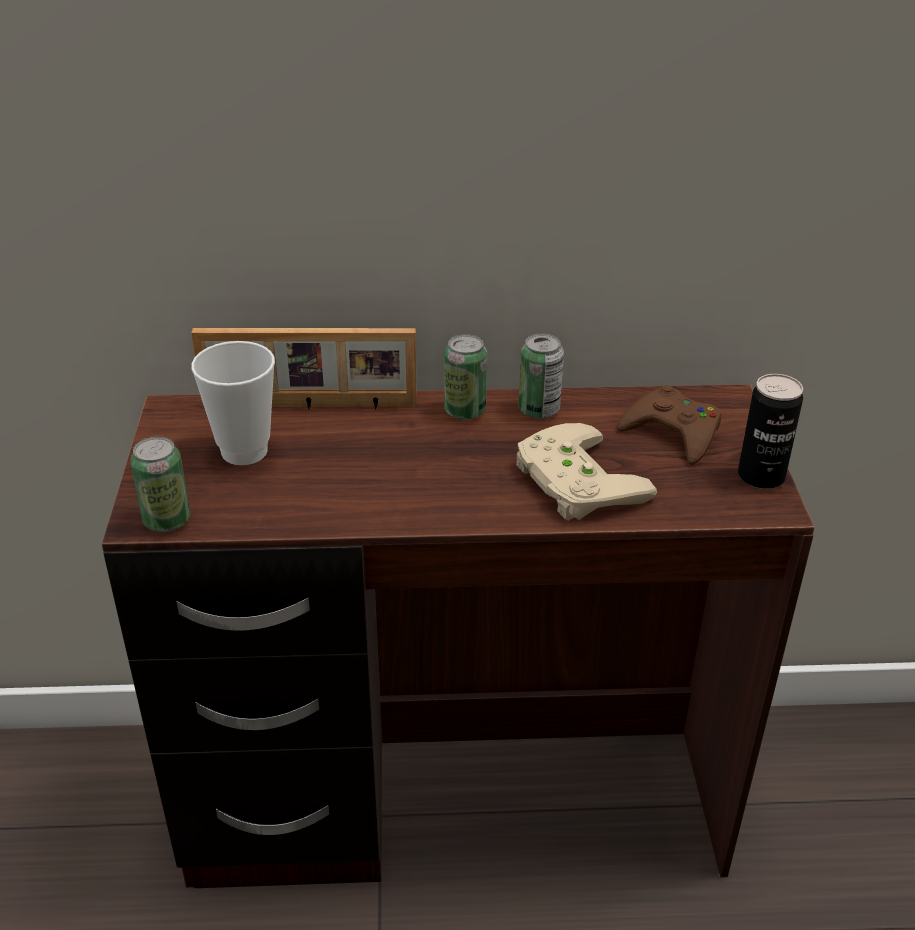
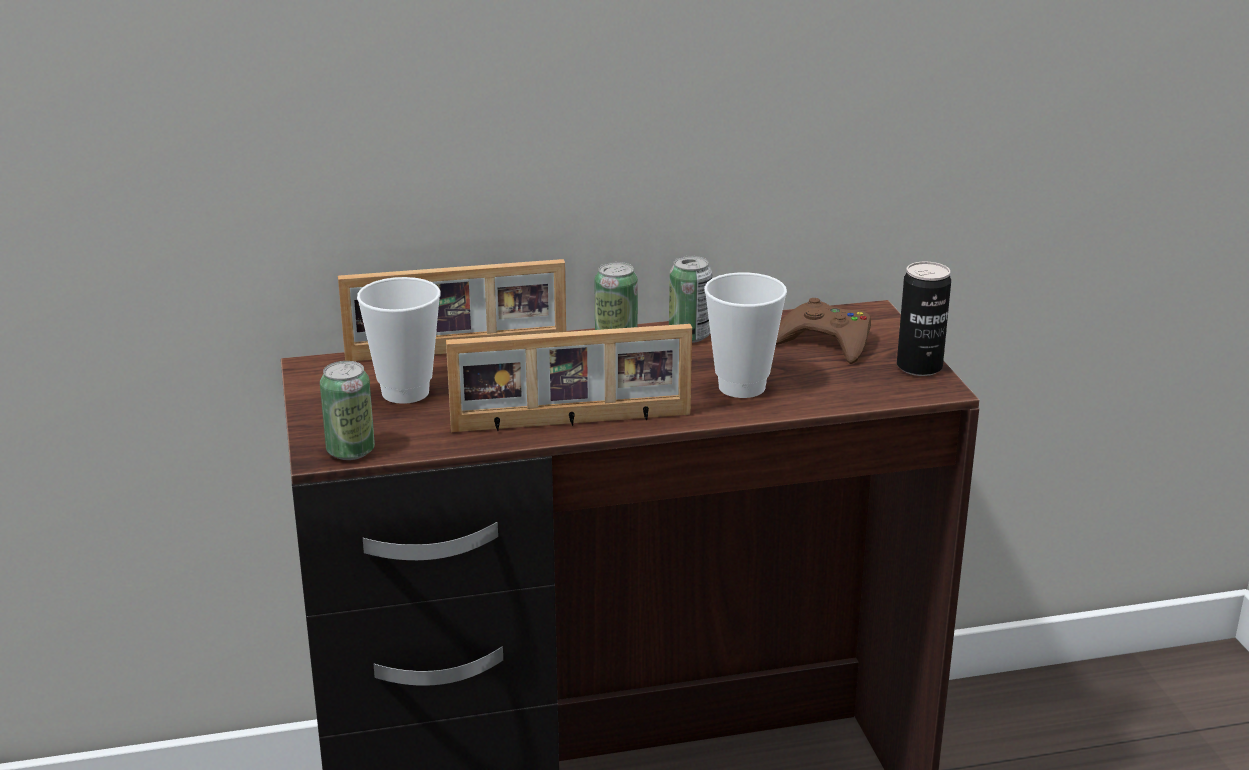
camera: 10 degrees left, 10 degrees down
beige game controller [516,423,657,521] -> cup [704,272,787,398]
none -> picture frame [446,324,692,432]

